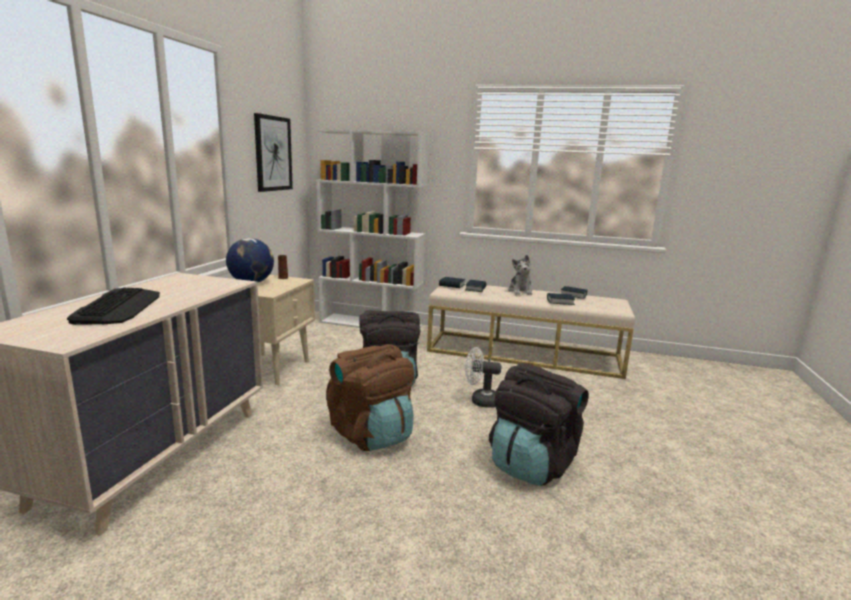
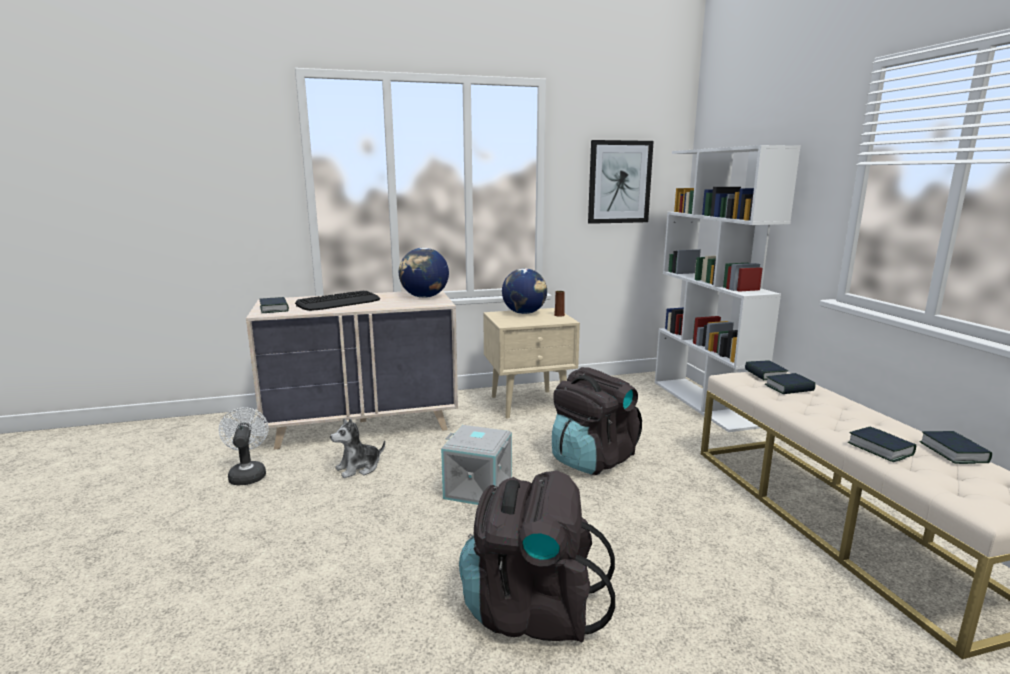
camera: 60 degrees right, 0 degrees up
brown backpack [326,344,414,451] -> grey storage box [441,425,512,505]
white fan [465,347,502,408] -> white fan moved to [219,407,268,486]
plush toy [508,255,532,295] -> plush toy moved to [330,419,385,478]
none -> book [259,297,289,313]
none -> globe [399,247,449,298]

